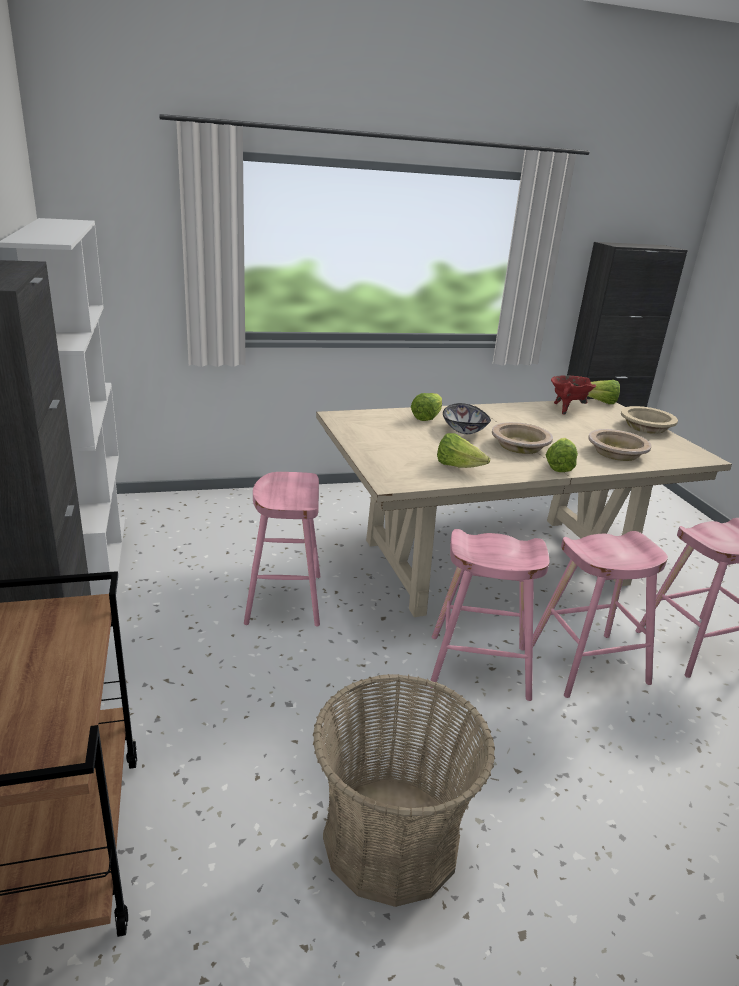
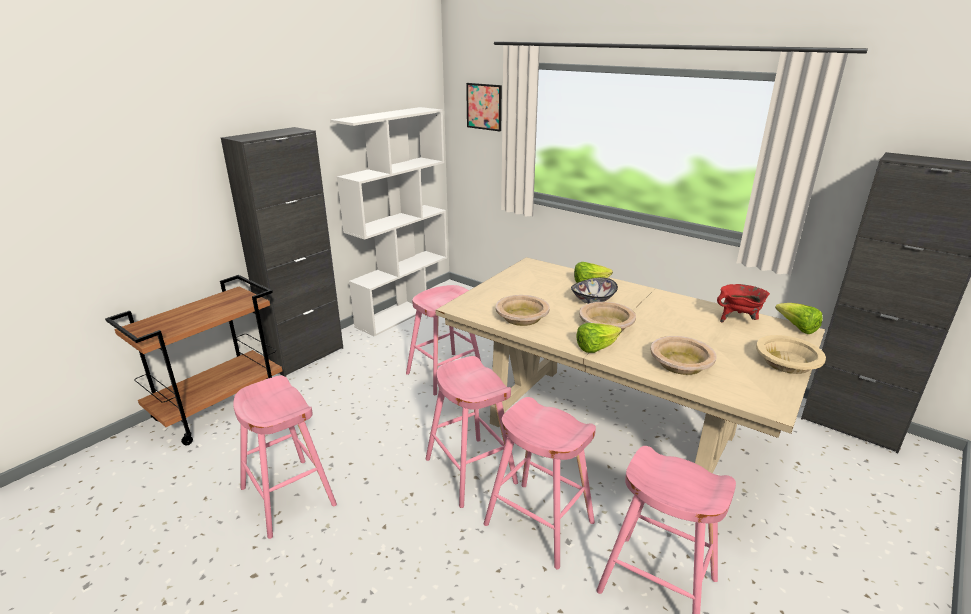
camera: 55 degrees right, 0 degrees up
basket [313,674,495,907] -> pink stool [233,375,337,539]
lettuce [437,433,490,468] -> beige bowl [496,295,550,326]
none -> picture [466,83,502,131]

